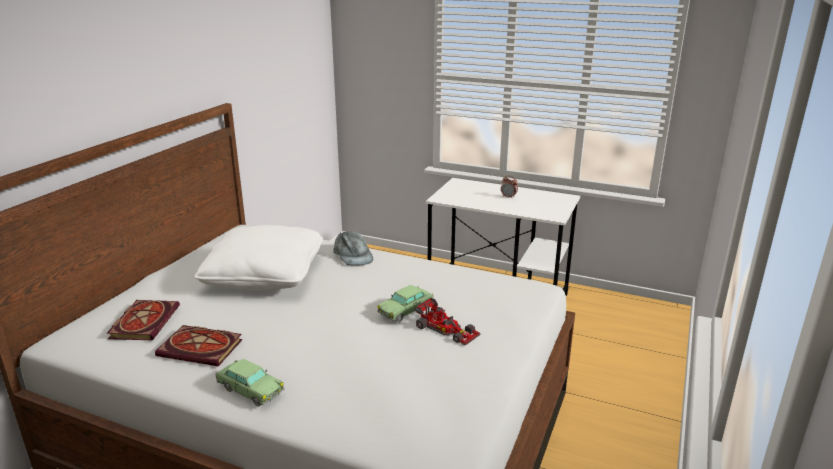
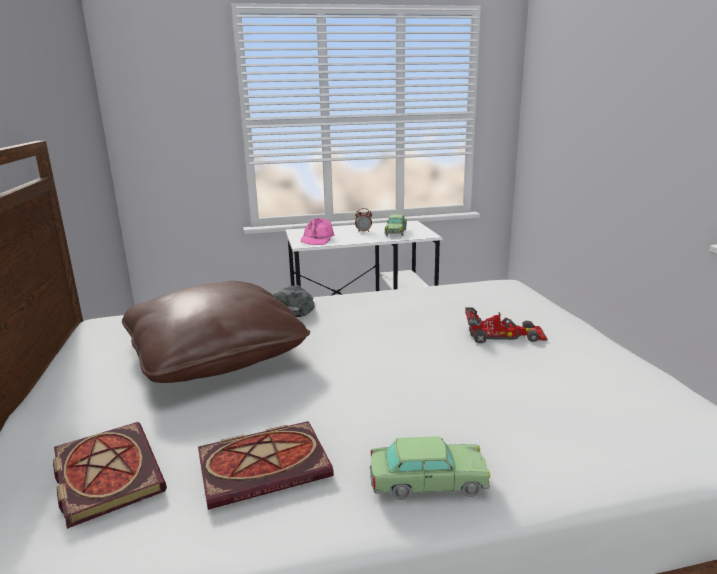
camera: 35 degrees left, 5 degrees down
white pillow [195,225,323,290] -> brown pillow [122,281,310,383]
grey cap [333,231,373,266] -> grey cap turned 120 degrees counterclockwise [272,285,314,317]
toy car [377,285,433,323] -> toy car moved to [384,215,407,236]
none -> pink cap [301,218,334,245]

